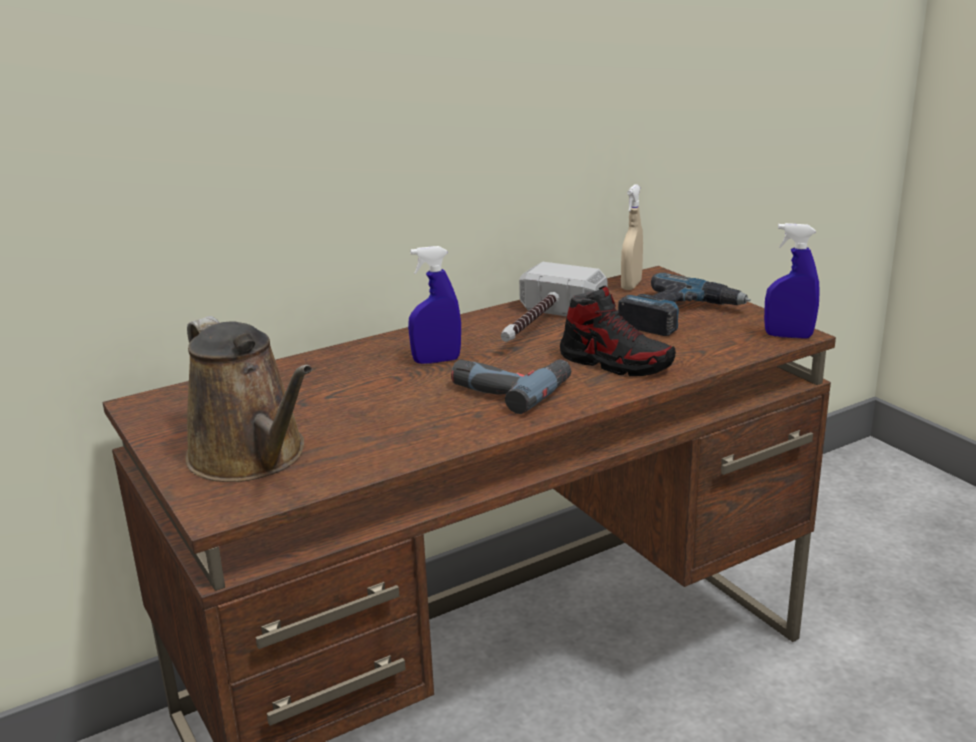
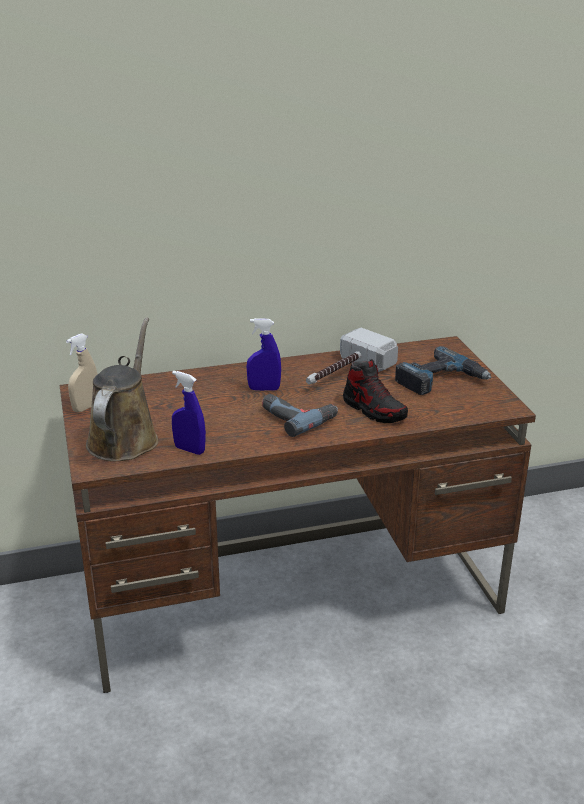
camera: 15 degrees right, 5 degrees up
brown watering can [185,316,313,482] -> brown watering can turned 150 degrees counterclockwise [86,318,159,461]
beige spray bottle [621,184,643,290] -> beige spray bottle moved to [66,333,97,412]
blue spray bottle [764,223,820,339] -> blue spray bottle moved to [172,371,206,455]

